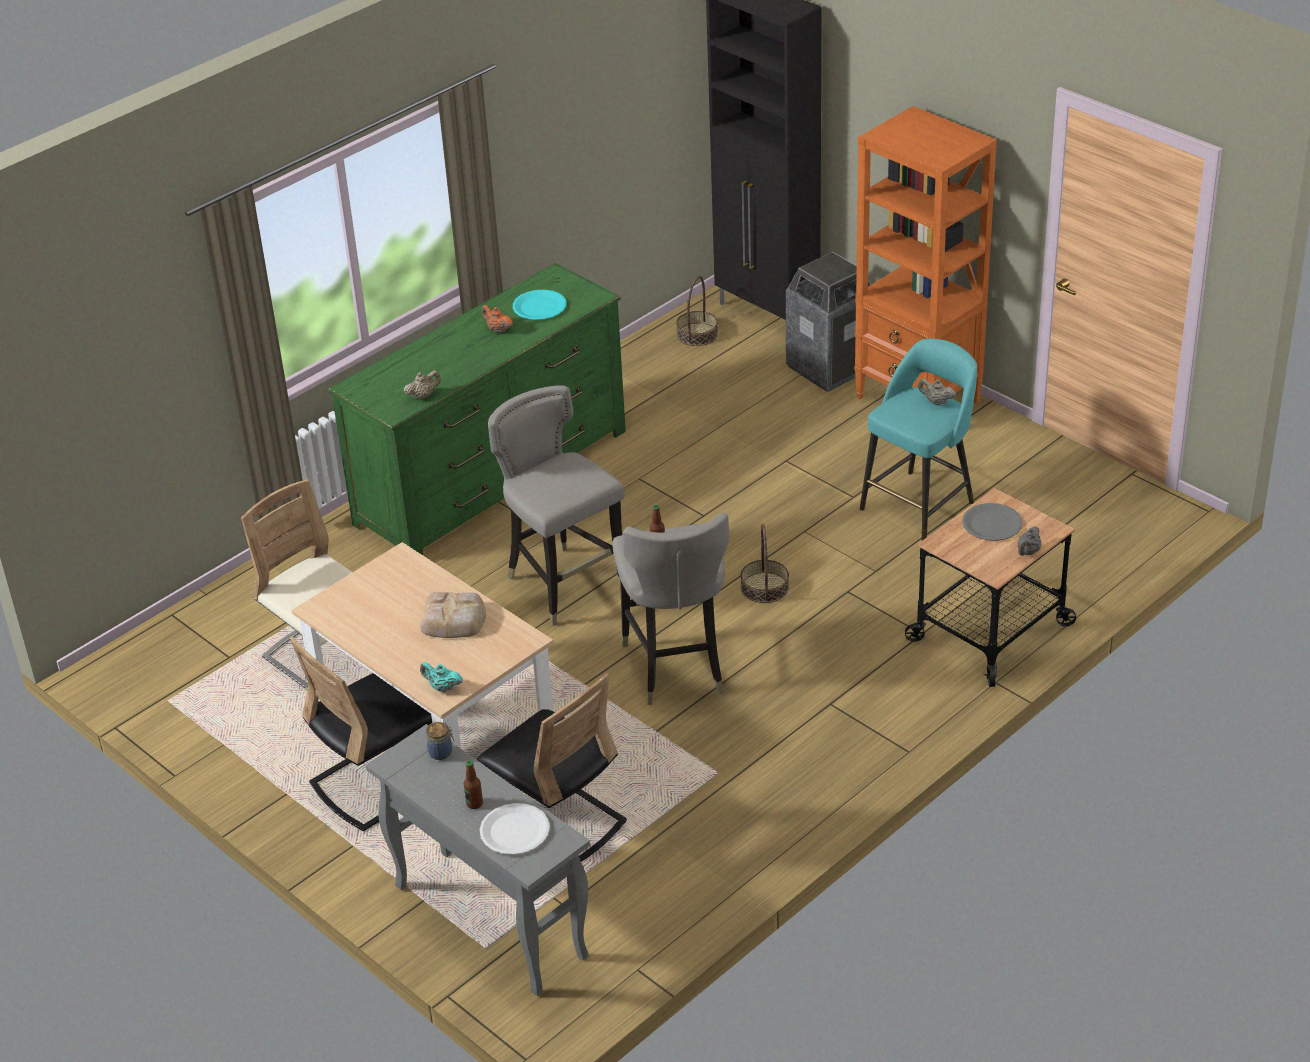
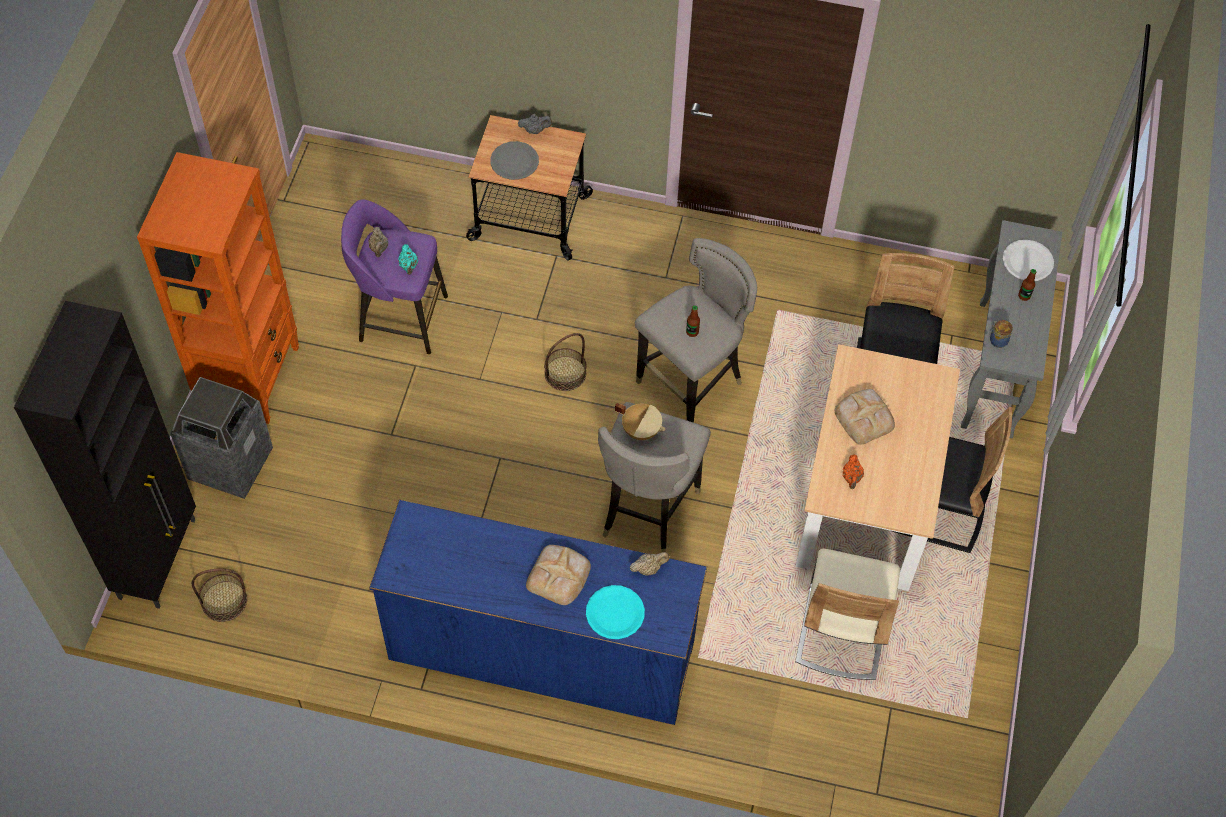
camera: 125 degrees left, 20 degrees up
green dresser [328,263,626,555] -> blue dresser [369,499,707,725]
beige teapot [404,370,441,400] -> beige teapot turned 135 degrees clockwise [630,552,669,576]
turquoise teapot [420,662,463,692] -> turquoise teapot moved to [398,244,418,275]
orange teapot [481,305,513,333] -> orange teapot moved to [843,454,864,489]
turquoise plate [513,290,566,320] -> turquoise plate moved to [586,585,645,639]
turquoise stool [860,339,977,540] -> purple stool [341,199,448,354]
none -> bread [526,545,591,605]
none -> beige cooking pot [615,403,666,440]

